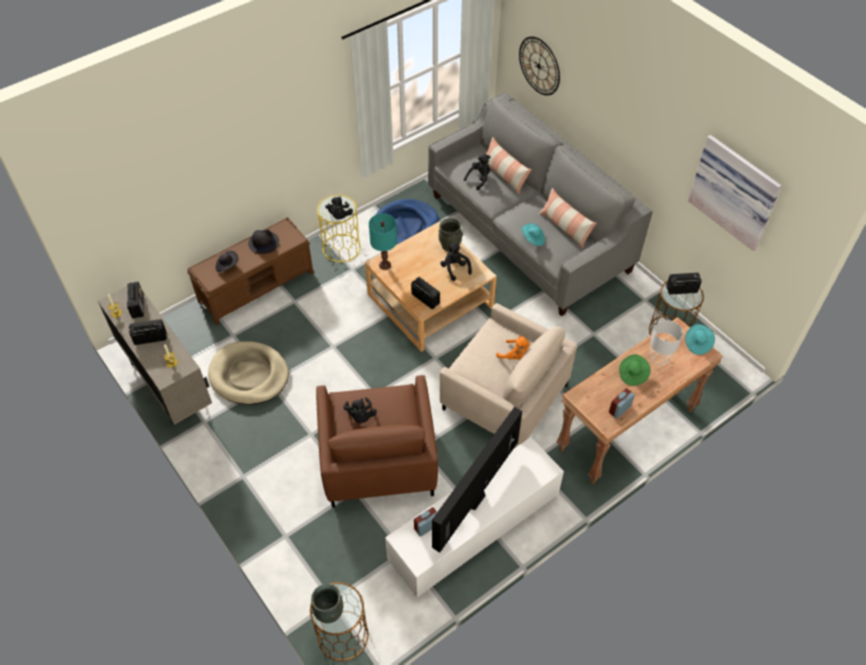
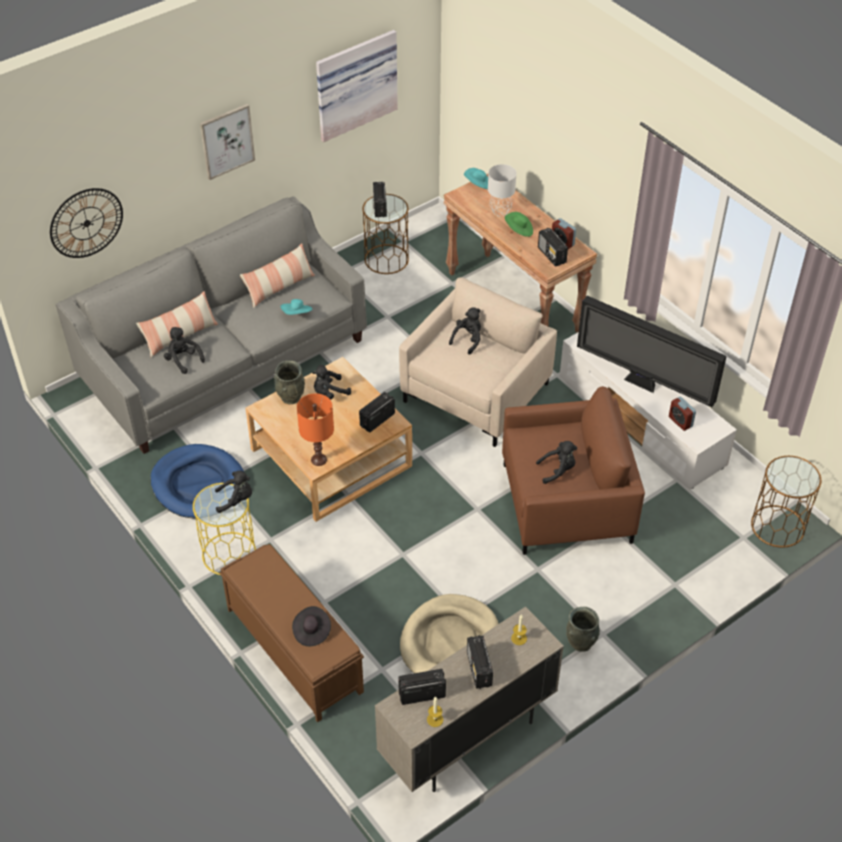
camera: 90 degrees left, 5 degrees down
black hat [248,229,279,254] -> none
grey vase [311,584,343,624] -> grey vase moved to [566,607,600,652]
turquoise table lamp [369,213,397,270] -> orange table lamp [297,393,334,466]
orange plush toy [496,336,530,360] -> black plush toy [449,307,481,355]
none -> picture [200,104,255,180]
none -> radio [538,228,568,267]

